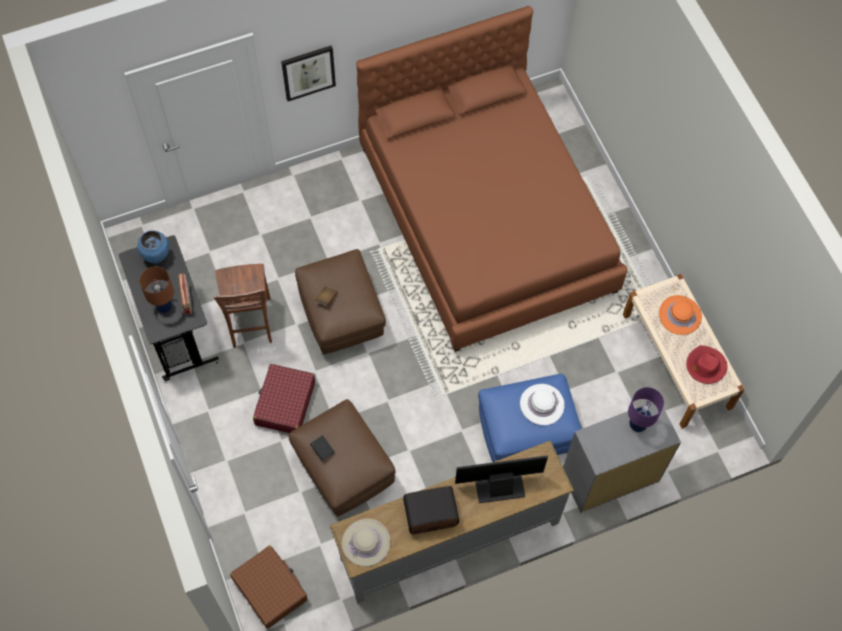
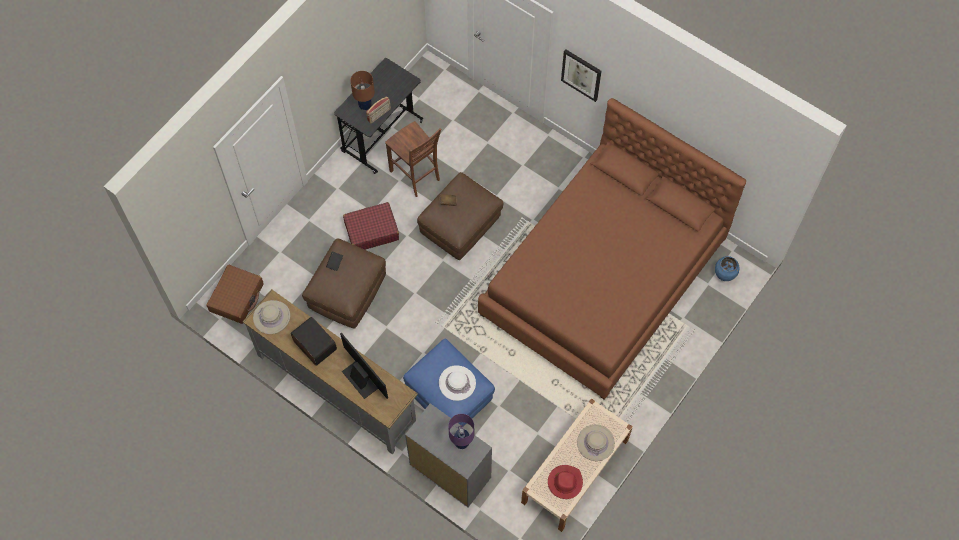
camera: 60 degrees right, 0 degrees up
blue vase [137,230,169,263] -> blue vase moved to [715,256,740,281]
brown chair [214,264,272,348] -> brown chair turned 90 degrees counterclockwise [385,121,441,197]
orange hat [659,295,702,335] -> beige hat [577,424,615,461]

